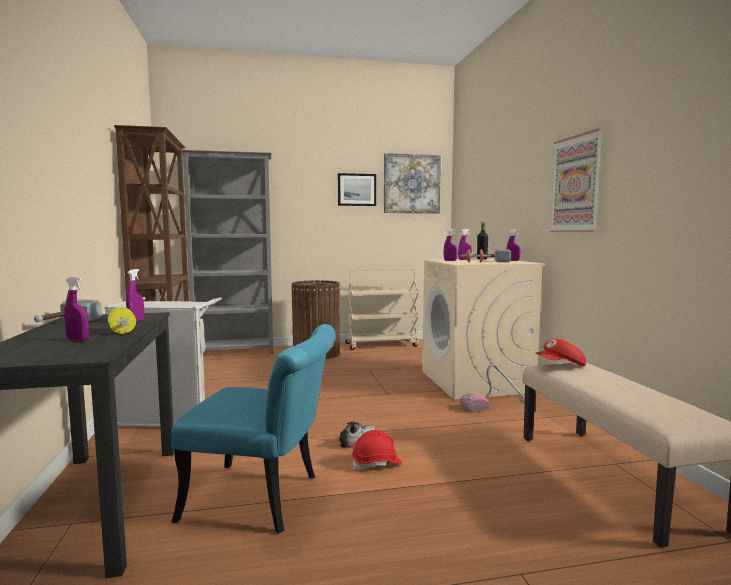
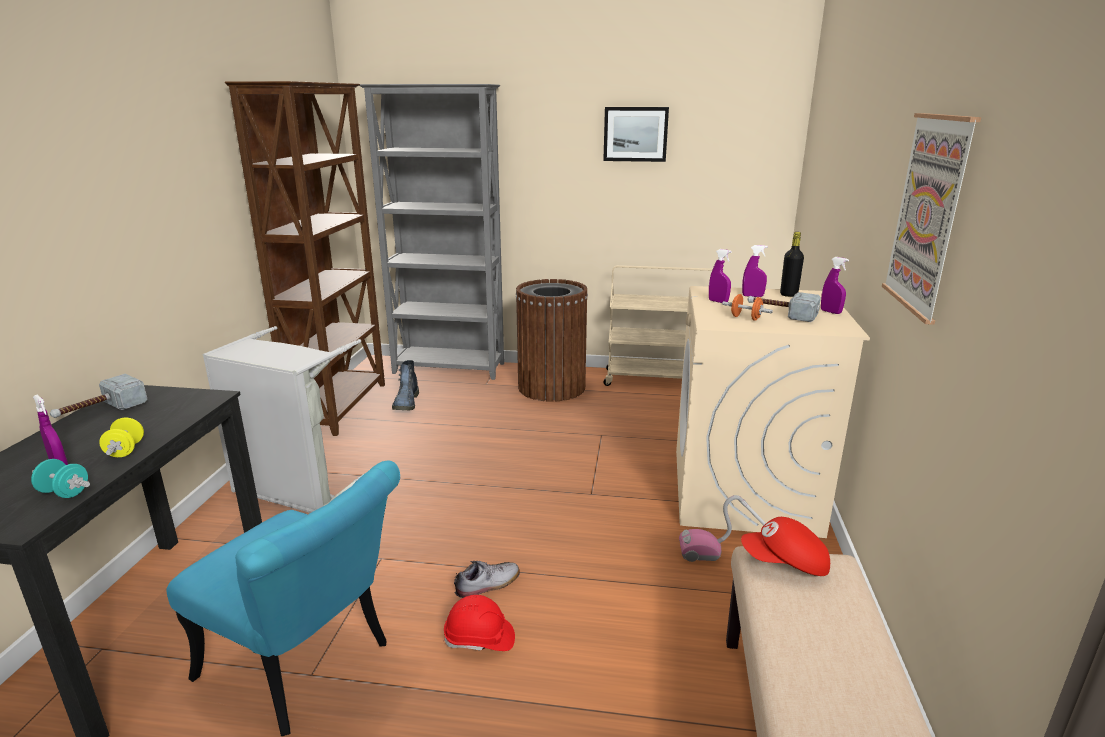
camera: 20 degrees right, 15 degrees up
purple spray bottle [126,269,144,322] -> none
picture [384,153,441,213] -> none
none -> turquoise dumbbell [31,459,90,498]
none -> boot [392,360,419,410]

